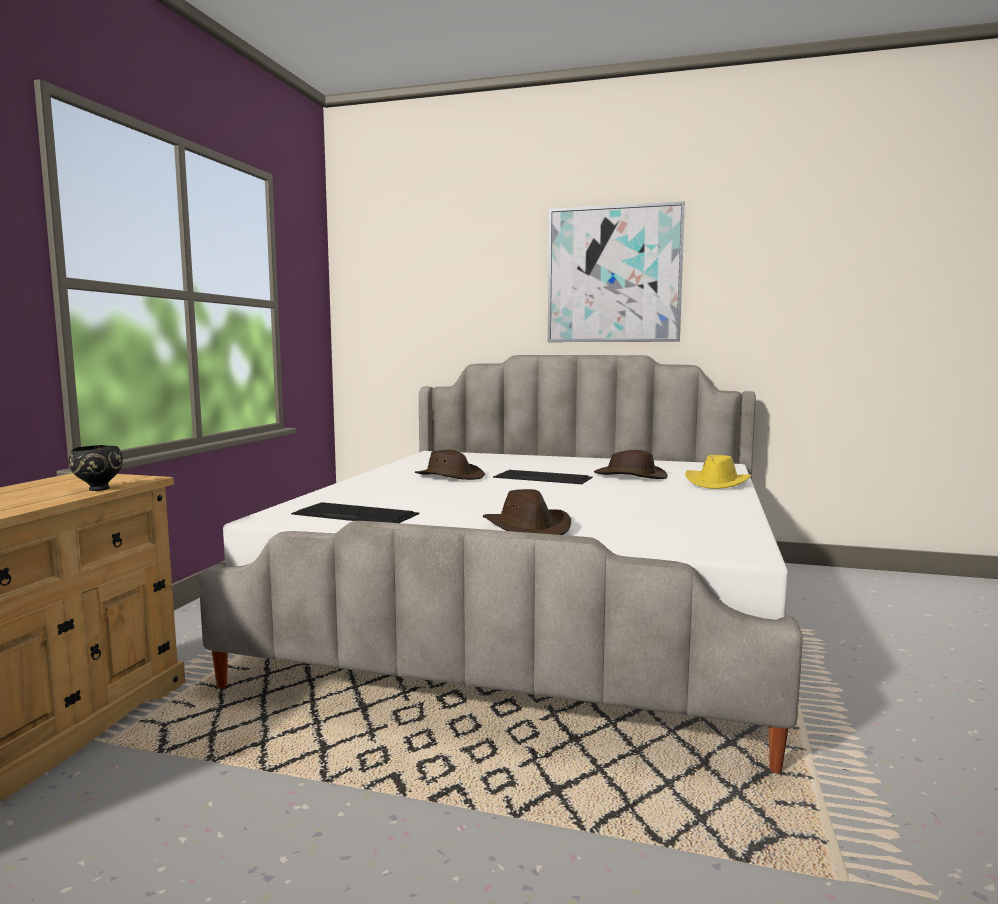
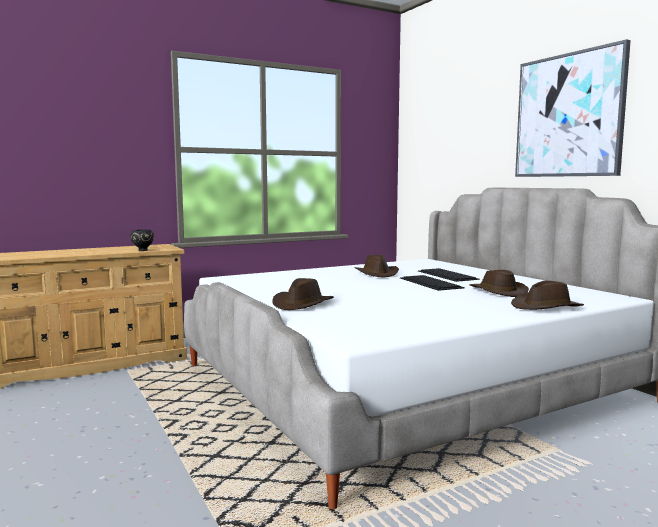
camera: 45 degrees right, 0 degrees up
keyboard [291,502,420,523] -> keyboard moved to [418,268,480,282]
yellow hat [685,455,751,489] -> brown hat [511,281,584,310]

